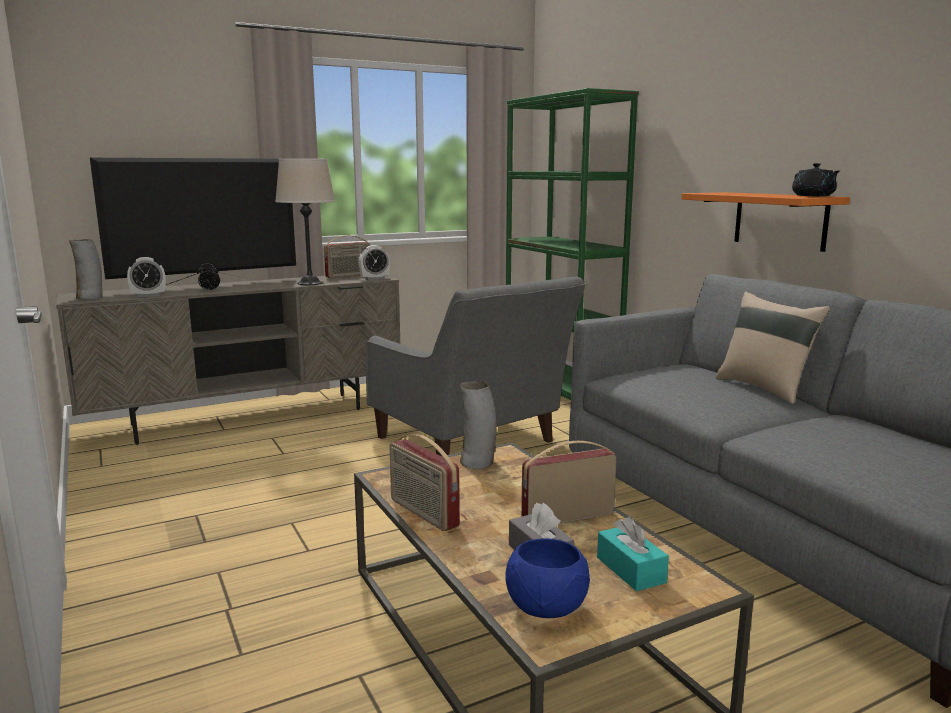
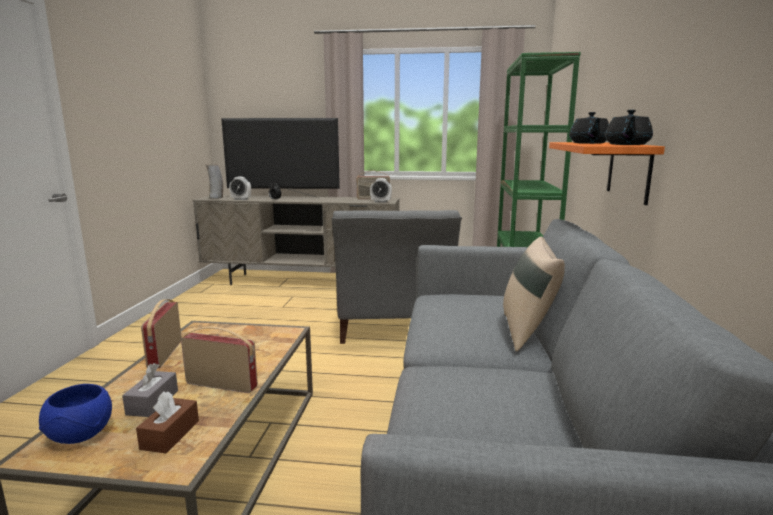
camera: 35 degrees right, 0 degrees up
beige table lamp [275,158,335,285] -> none
vase [459,381,497,469] -> none
turquoise tissue box [597,516,669,591] -> brown tissue box [136,391,199,454]
none -> black teapot [569,112,609,144]

